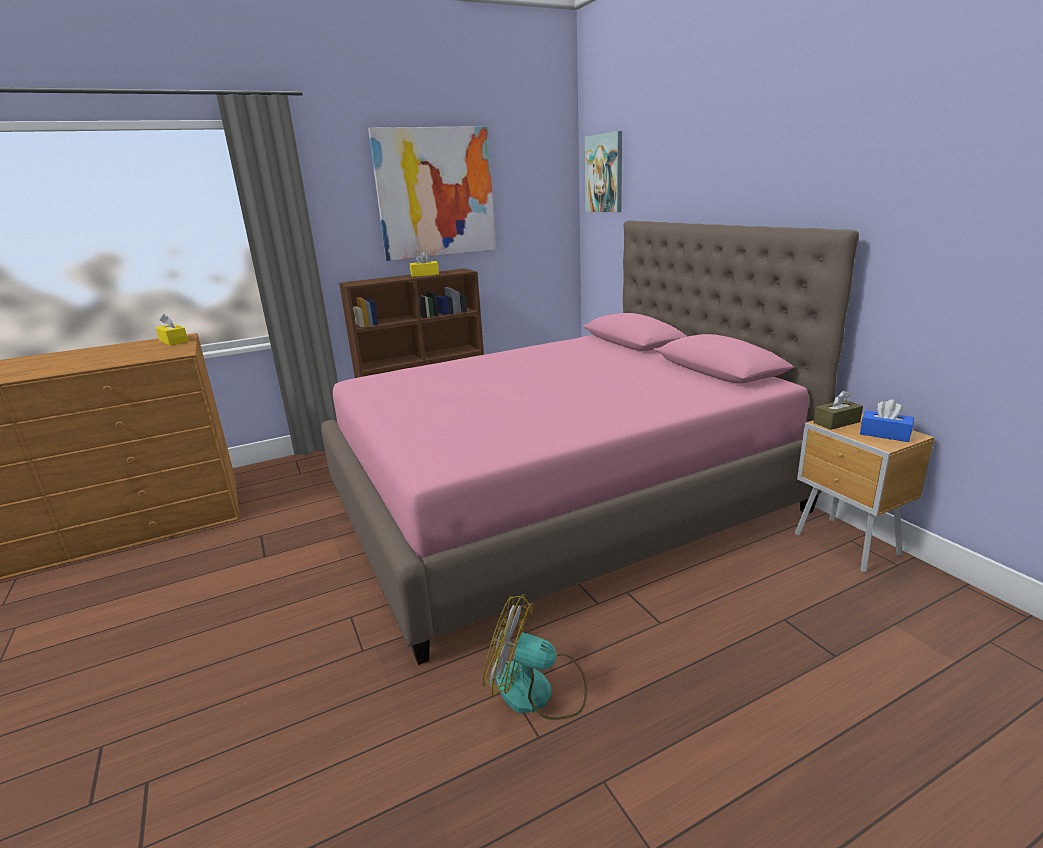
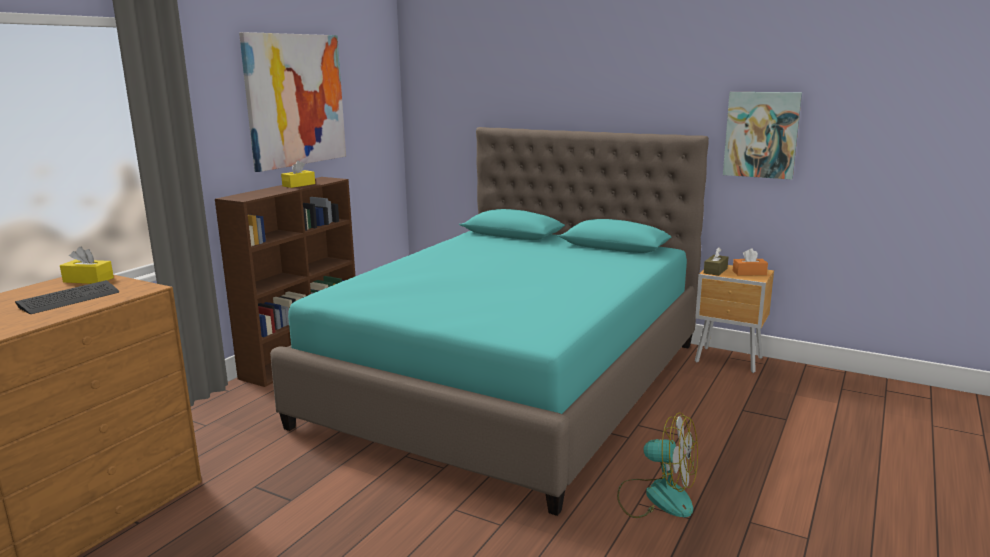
camera: 35 degrees left, 5 degrees down
pink bed [321,220,859,665] -> turquoise bed [270,127,709,516]
fan [483,594,587,720] -> fan turned 135 degrees counterclockwise [617,412,698,518]
picture [584,131,622,212] -> picture moved to [723,92,802,180]
blue tissue box [860,400,914,442] -> orange tissue box [733,248,768,276]
none -> keyboard [15,280,119,314]

